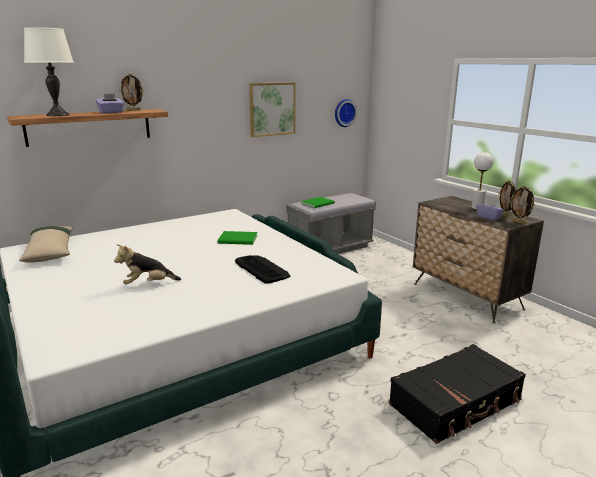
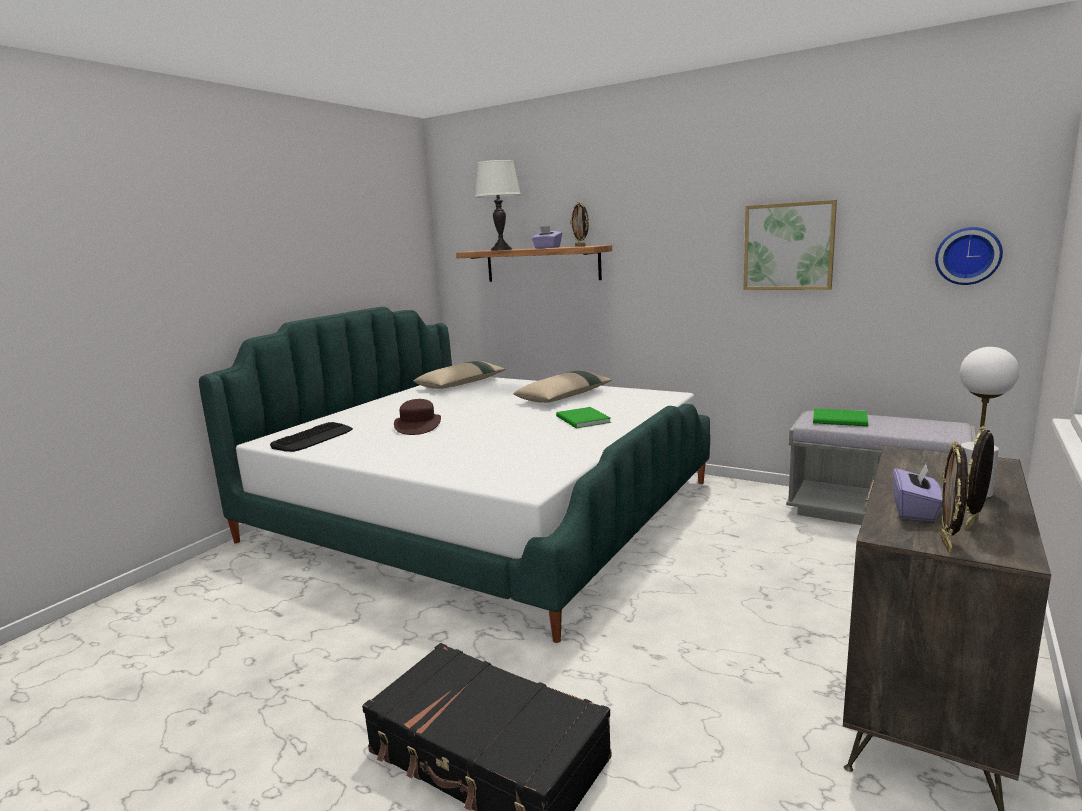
camera: 65 degrees right, 5 degrees down
plush toy [114,244,181,284] -> brown hat [394,399,441,435]
keyboard [235,255,291,283] -> keyboard moved to [270,422,353,452]
none -> beige pillow [513,370,612,403]

